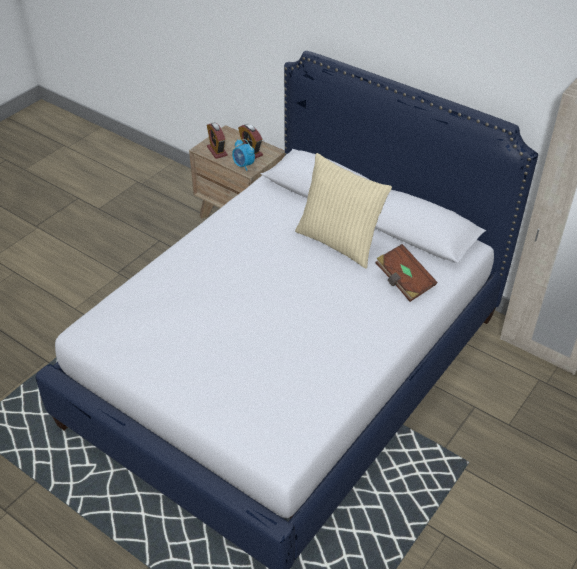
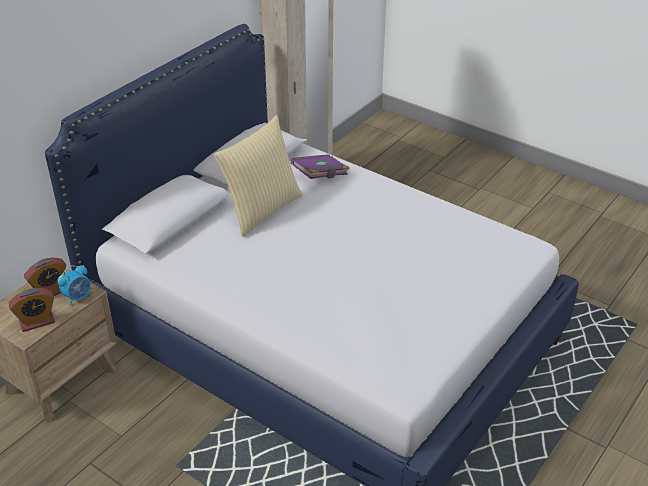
camera: 90 degrees left, 5 degrees down
brown book [375,244,437,302] -> purple book [291,154,350,179]

